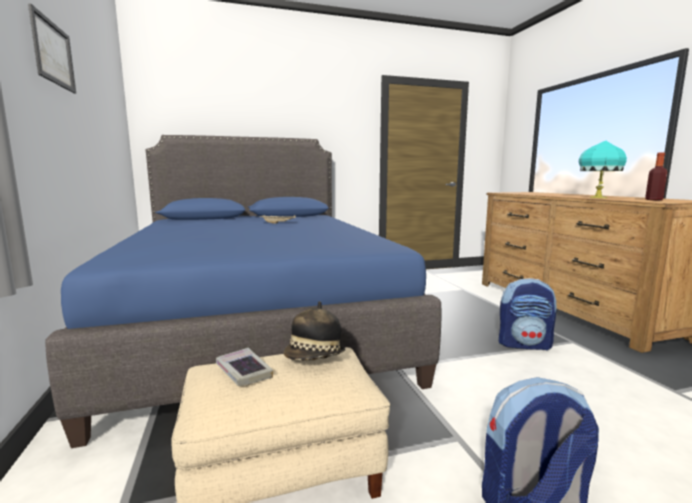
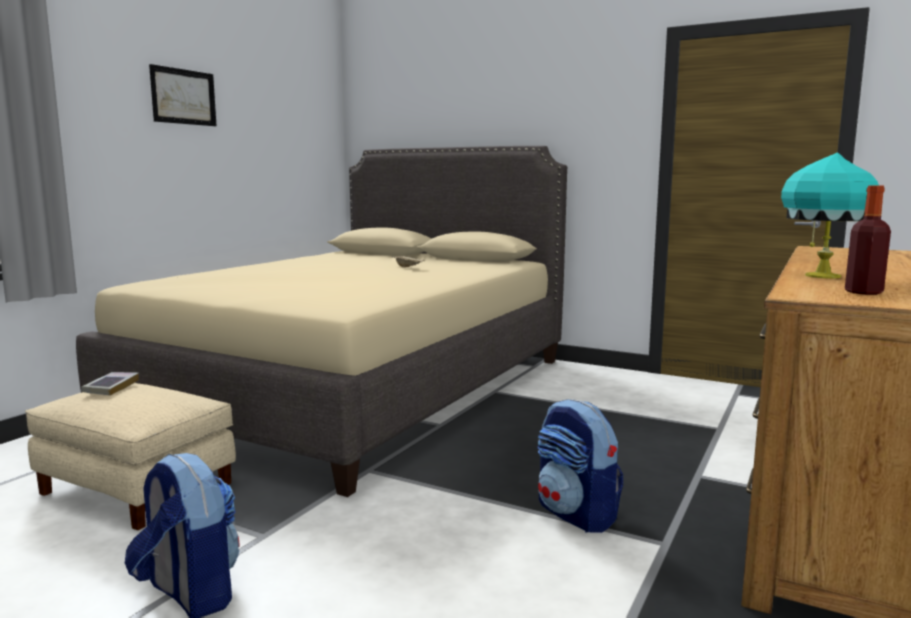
camera: 45 degrees right, 0 degrees up
blue bed [45,135,442,448] -> beige bed [76,146,567,497]
hat [283,301,345,360] -> none

